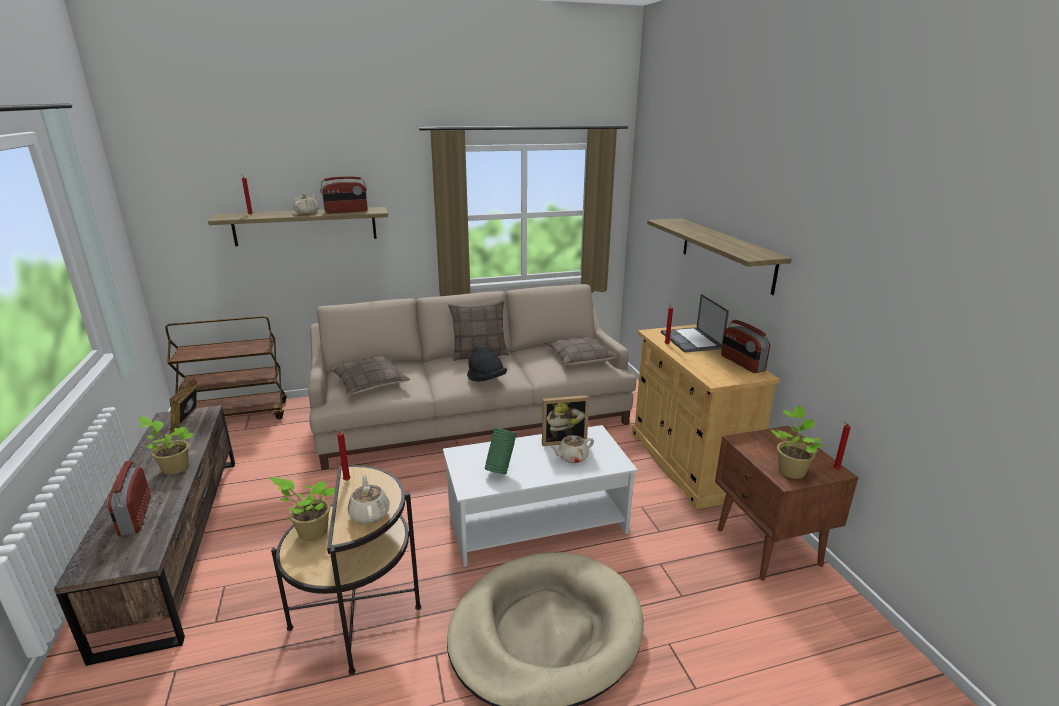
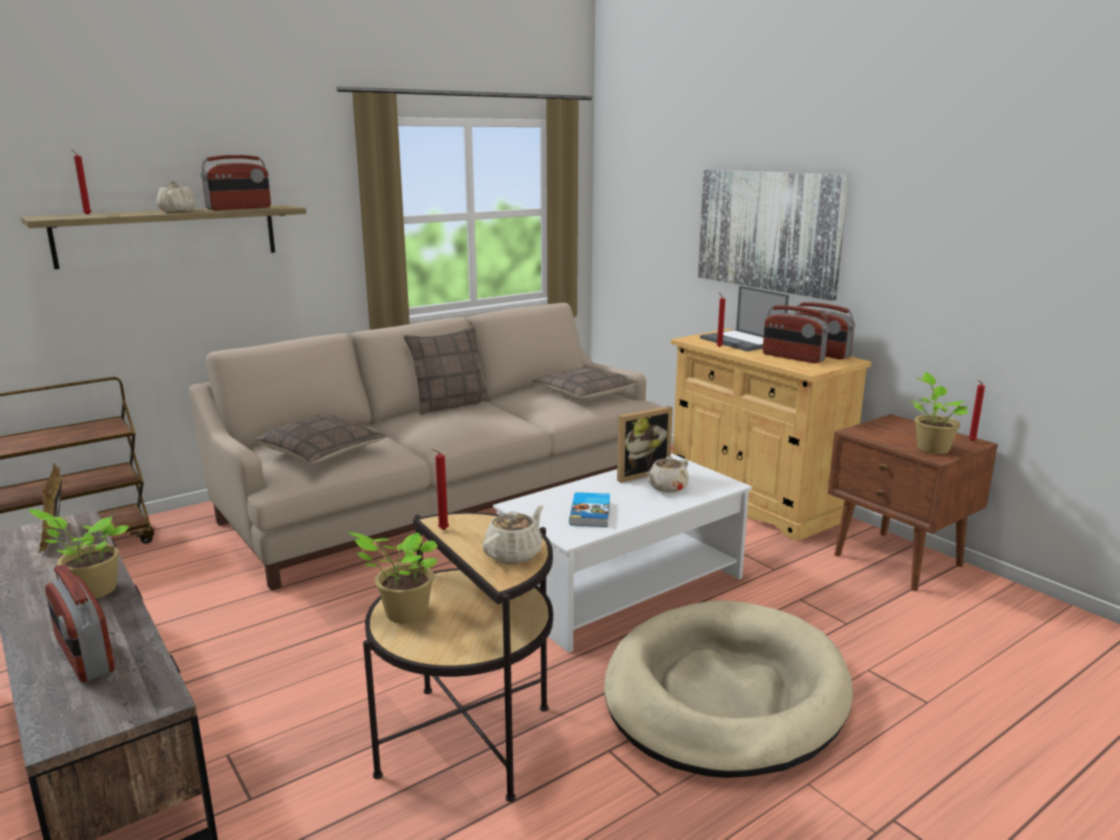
camera: 20 degrees left, 5 degrees down
beige teapot [347,474,390,524] -> beige teapot turned 75 degrees clockwise [483,505,544,564]
black hat [467,345,507,382] -> none
green vase [485,428,517,474] -> book [569,492,610,527]
shelf [647,218,792,295] -> picture [698,170,849,301]
none -> radio [763,306,829,363]

